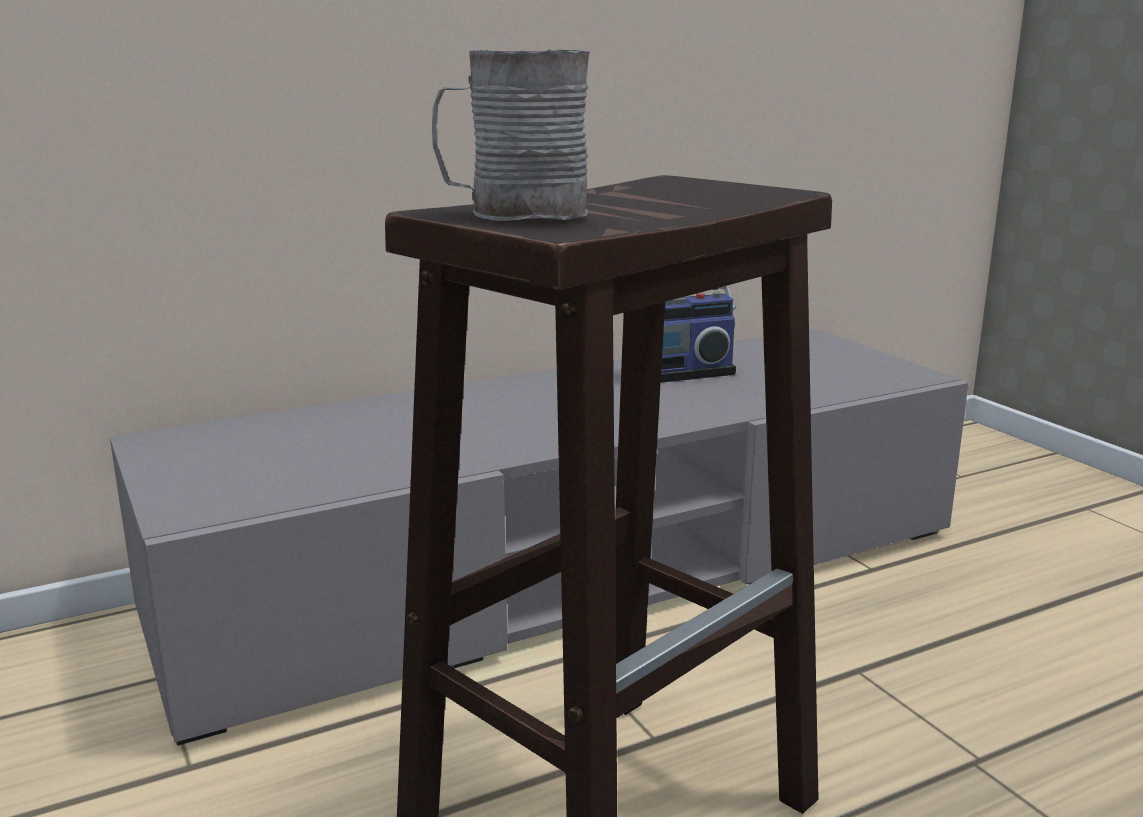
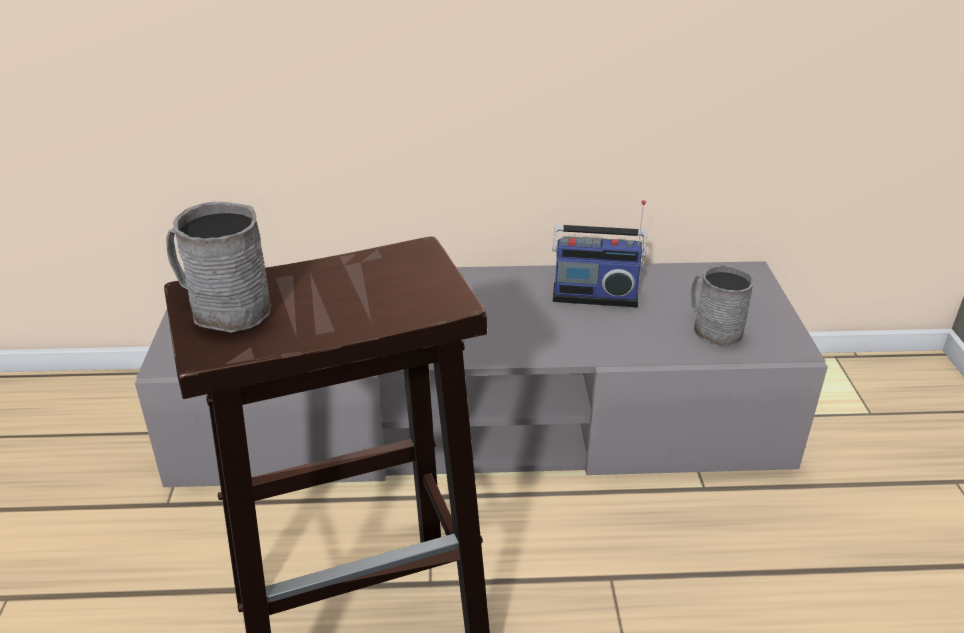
camera: 25 degrees right, 15 degrees up
none -> grey mug [690,265,754,347]

